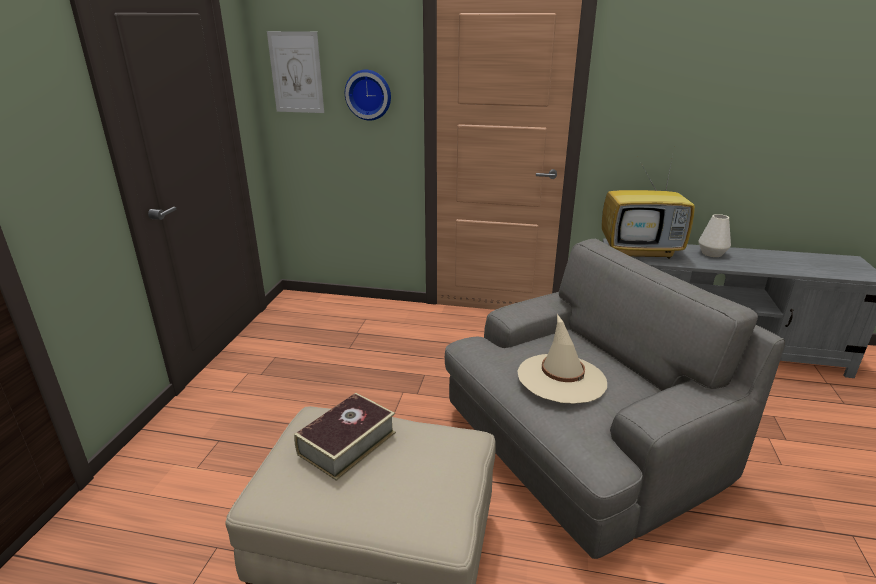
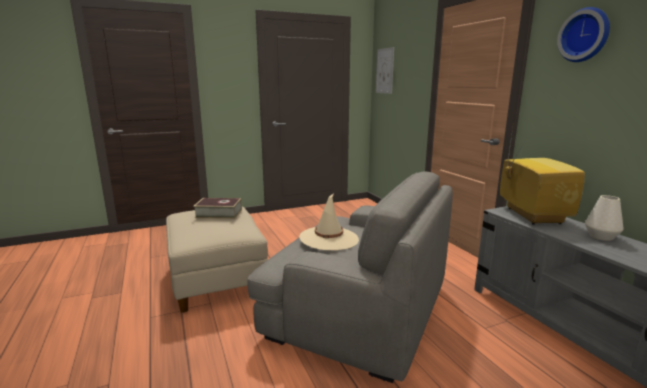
camera: 55 degrees right, 10 degrees down
wall clock [345,70,391,120] -> wall clock moved to [557,7,610,62]
television [602,155,695,259] -> television turned 150 degrees counterclockwise [500,129,585,225]

